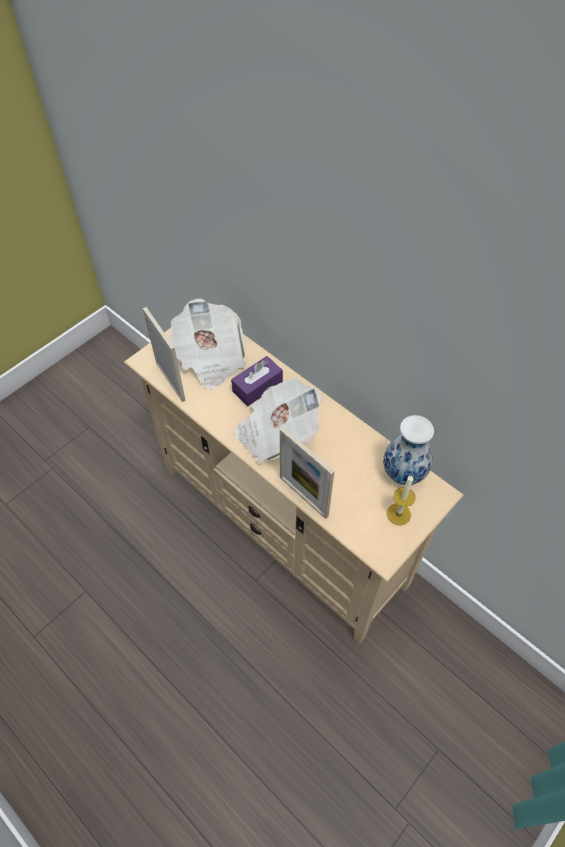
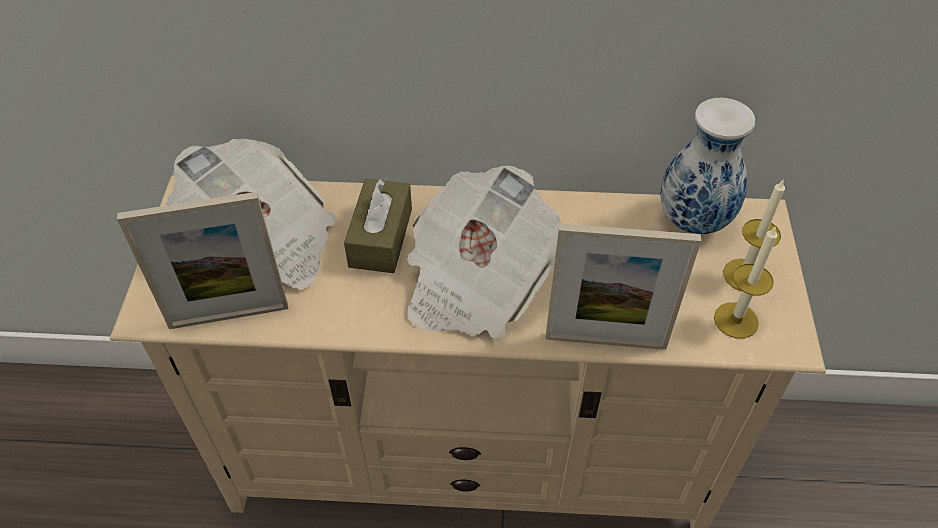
camera: 40 degrees left, 5 degrees down
picture frame [143,307,186,402] -> picture frame turned 150 degrees clockwise [117,192,288,329]
purple tissue box [231,356,283,406] -> brown tissue box [344,178,412,273]
none -> candle [714,226,777,339]

